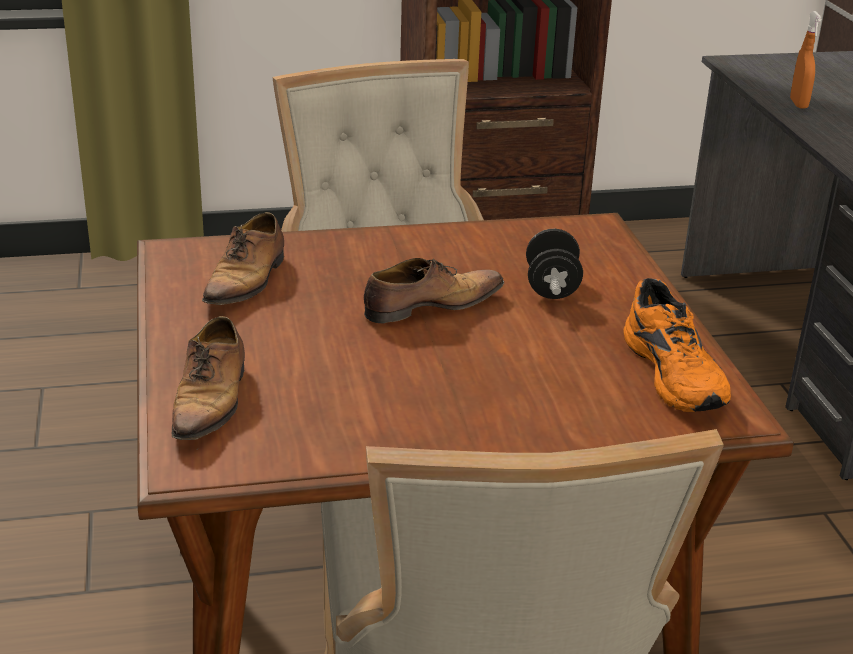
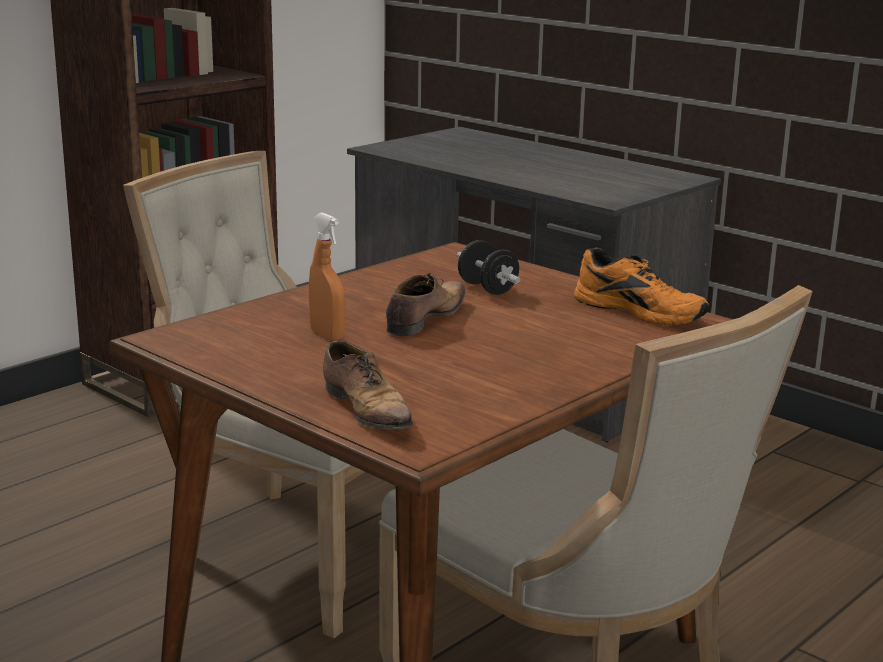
camera: 35 degrees left, 10 degrees down
shoe [202,212,284,305] -> none
orange spray bottle [790,11,822,109] -> orange spray bottle moved to [309,212,345,341]

